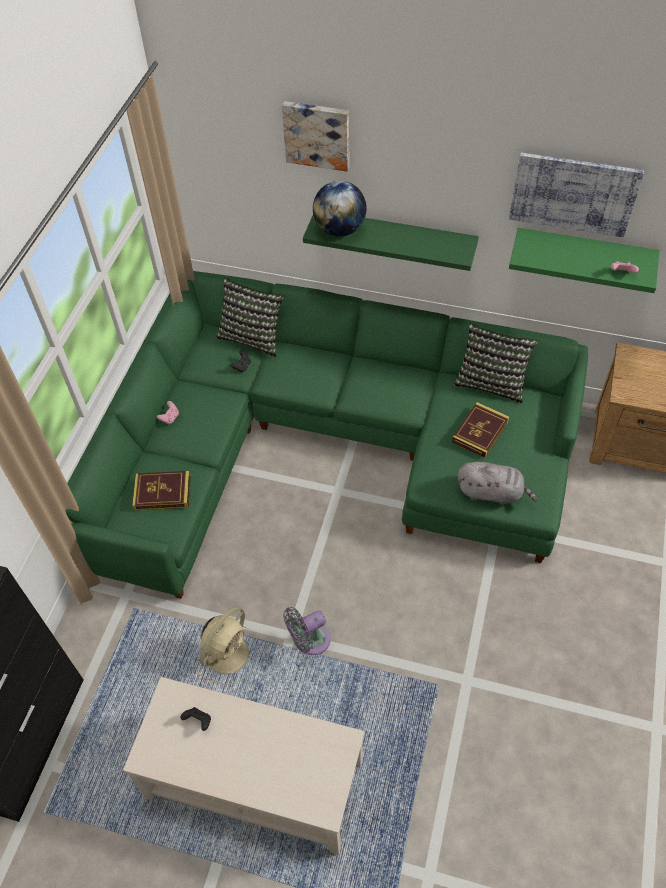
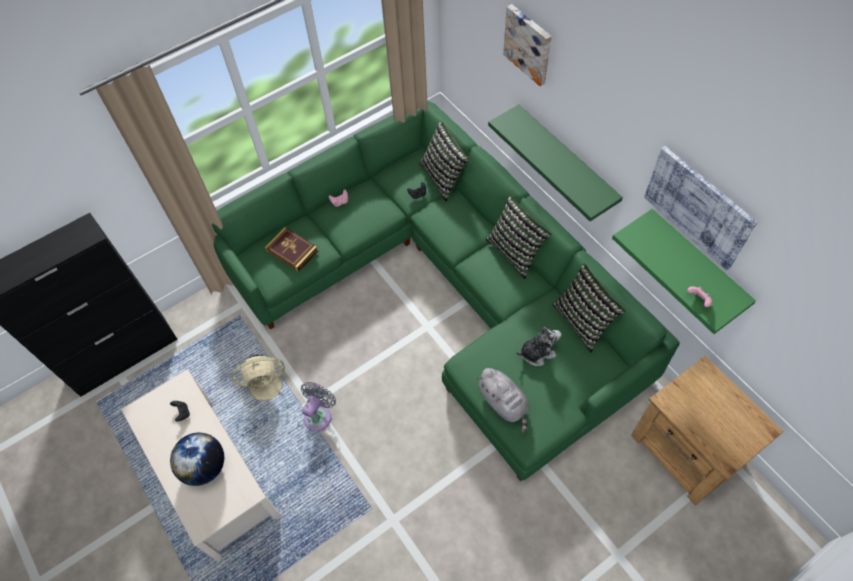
camera: 40 degrees right, 5 degrees up
grey fan [283,607,331,655] -> grey fan turned 105 degrees clockwise [301,382,336,431]
globe [313,181,367,237] -> globe moved to [170,433,224,486]
book [452,402,509,458] -> plush toy [516,327,561,366]
none -> pillow [486,196,552,279]

